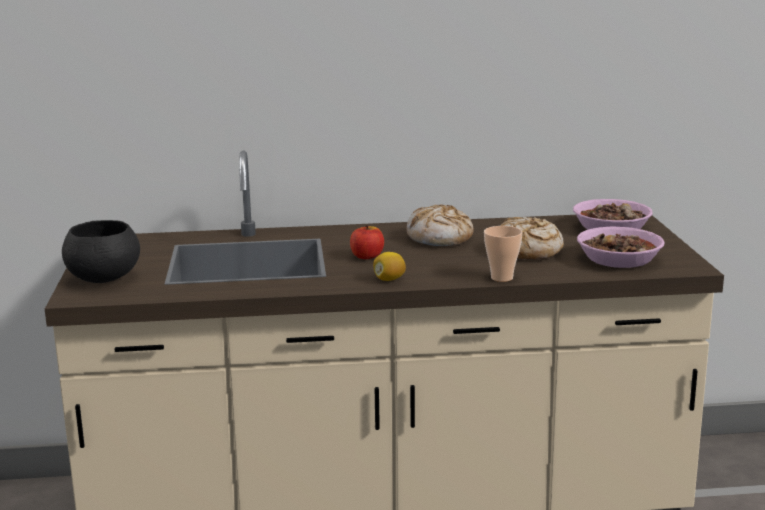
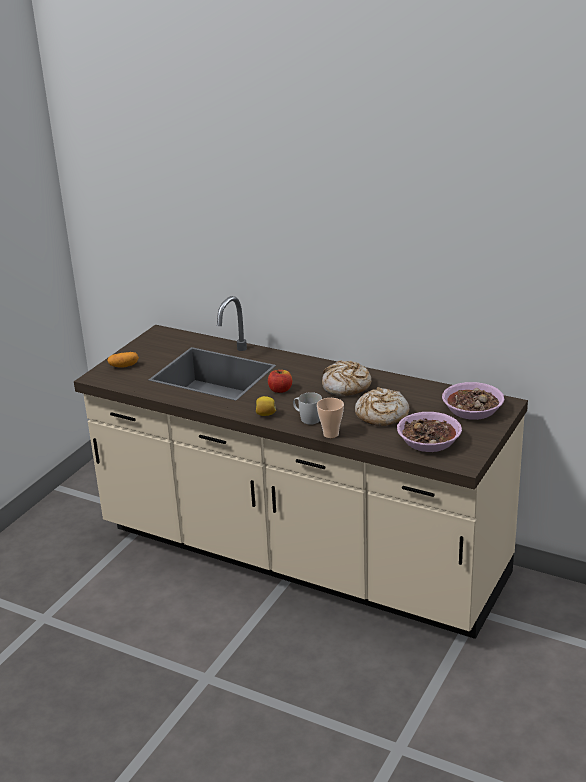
camera: 35 degrees right, 10 degrees up
black bowl [62,220,140,283] -> potato [107,352,139,368]
none -> white mug [293,392,322,425]

